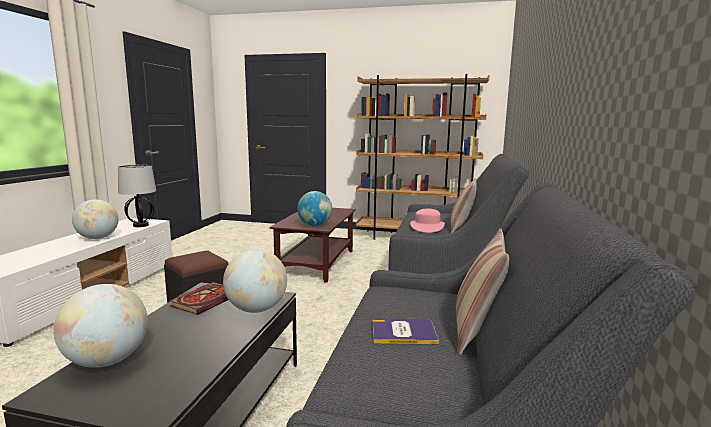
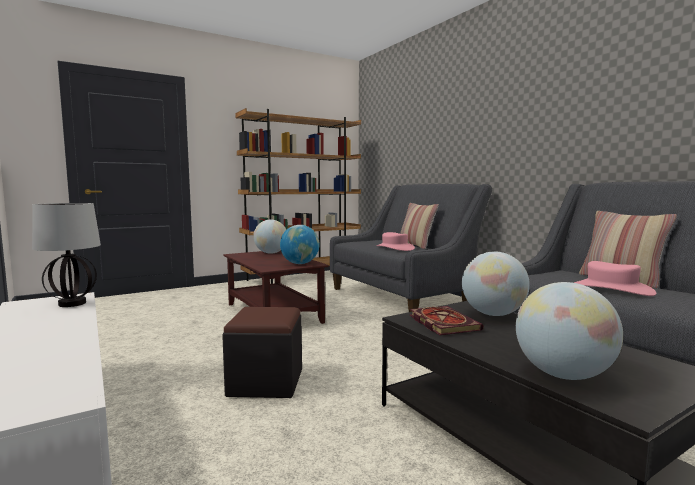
camera: 45 degrees left, 5 degrees down
globe [72,199,118,239] -> globe moved to [253,219,286,254]
book [373,318,439,344] -> pink hat [574,261,656,296]

